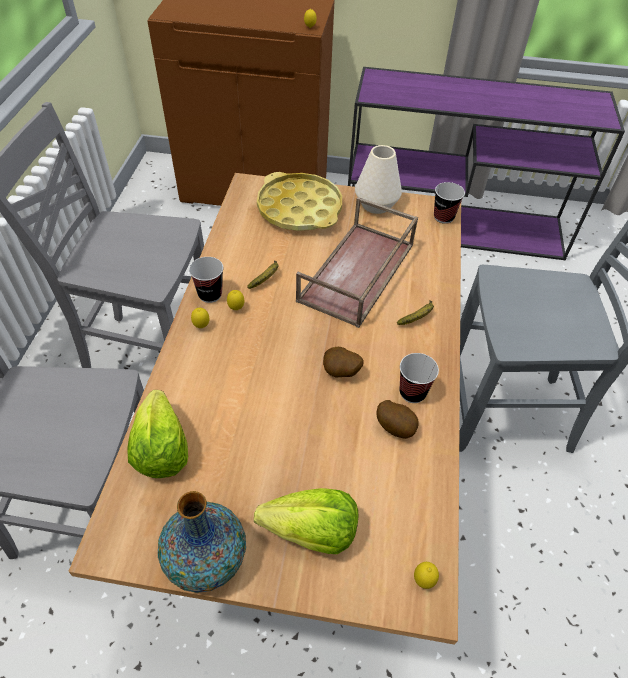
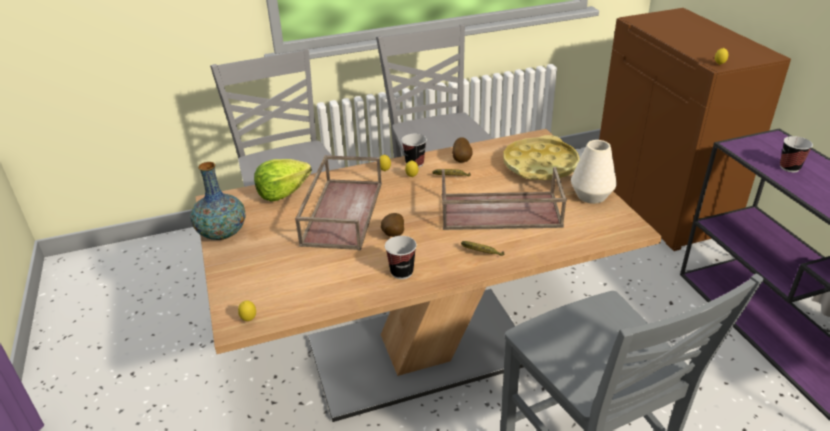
camera: 65 degrees right, 15 degrees down
lettuce [254,488,359,554] -> none
potato [376,400,419,439] -> potato moved to [452,138,473,163]
cup [434,182,465,224] -> cup moved to [780,136,813,172]
none -> brown tray [295,155,382,250]

